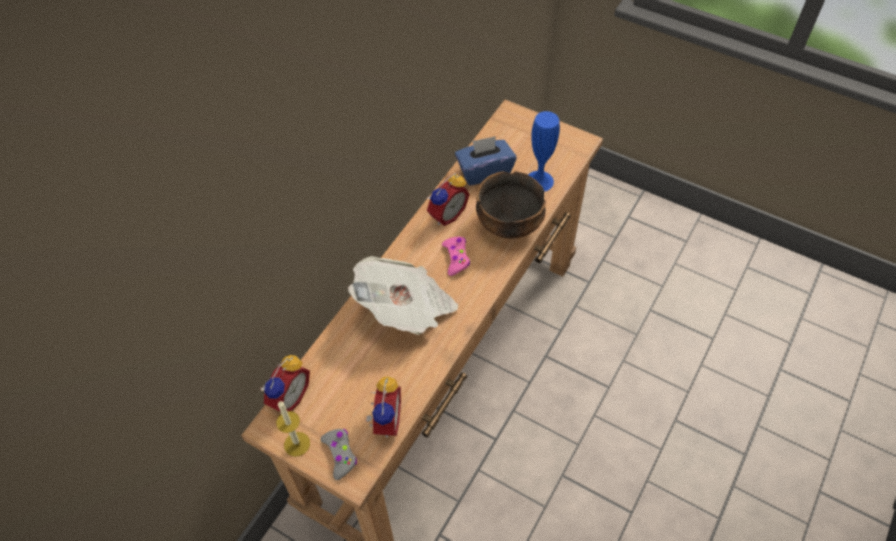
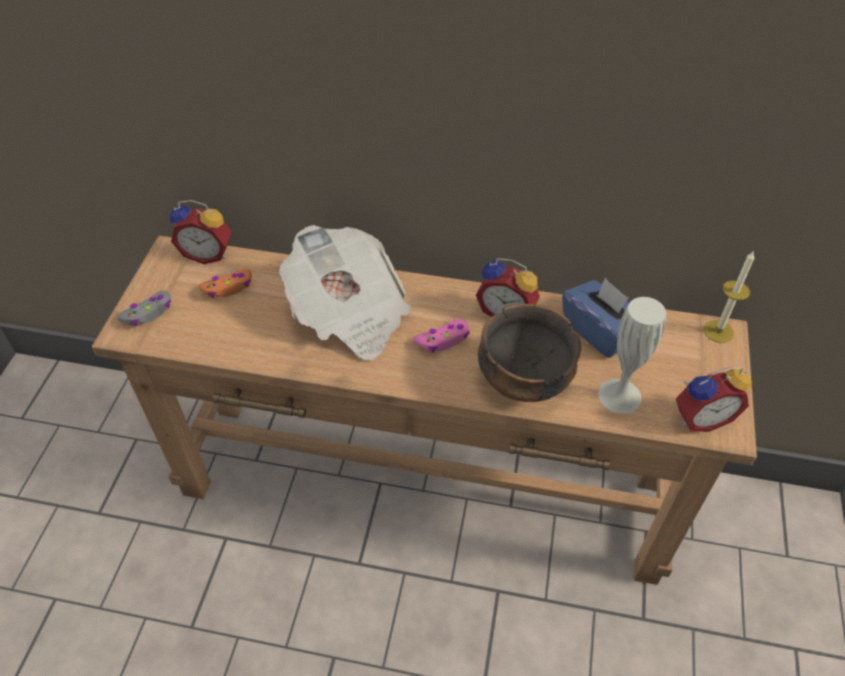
camera: 70 degrees right, 5 degrees down
candle [276,401,310,457] -> candle moved to [704,251,755,343]
alarm clock [366,376,401,438] -> alarm clock moved to [676,367,752,432]
blue vase [528,111,560,192] -> white vase [598,297,666,414]
none -> orange game controller [198,269,252,298]

